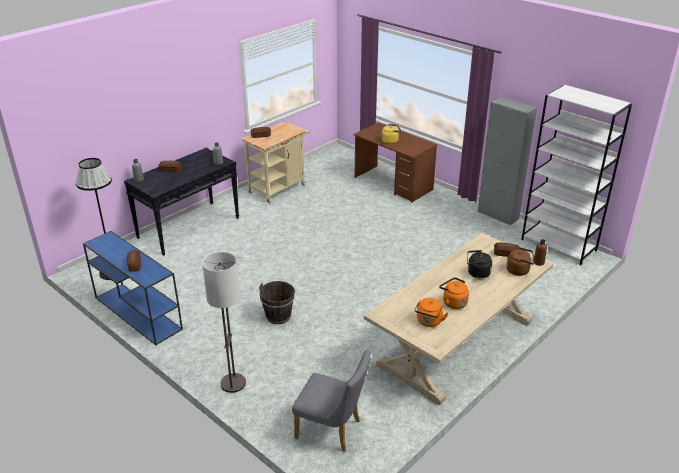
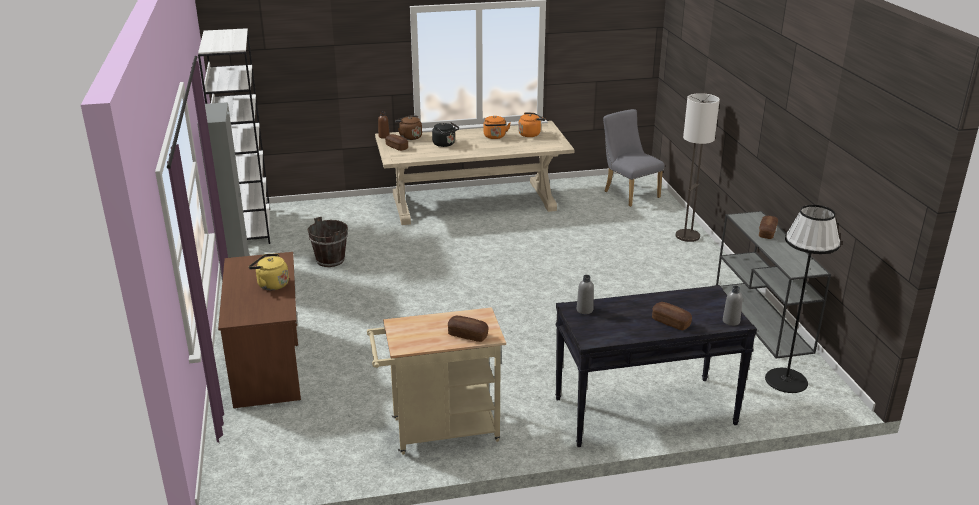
camera: 145 degrees left, 5 degrees down
blue console table [83,231,183,345] -> grey console table [716,211,831,359]
brown bucket [259,281,295,324] -> brown bucket moved to [308,217,348,267]

